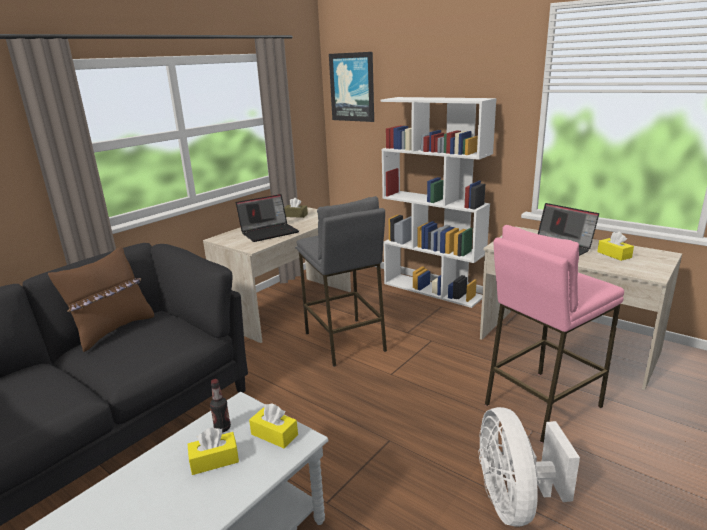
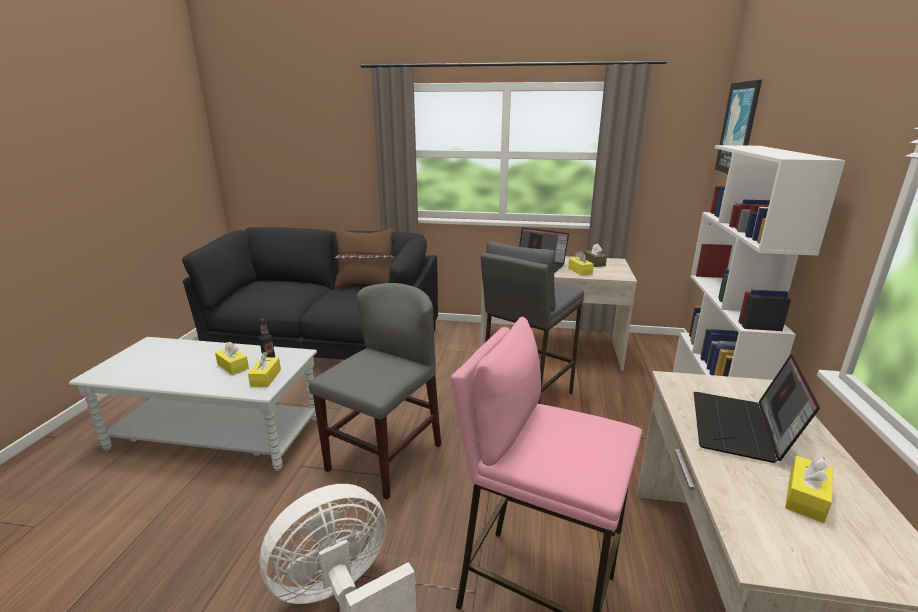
camera: 60 degrees right, 0 degrees up
none -> grey chair [309,283,441,500]
none -> yellow tissue box [568,251,594,276]

